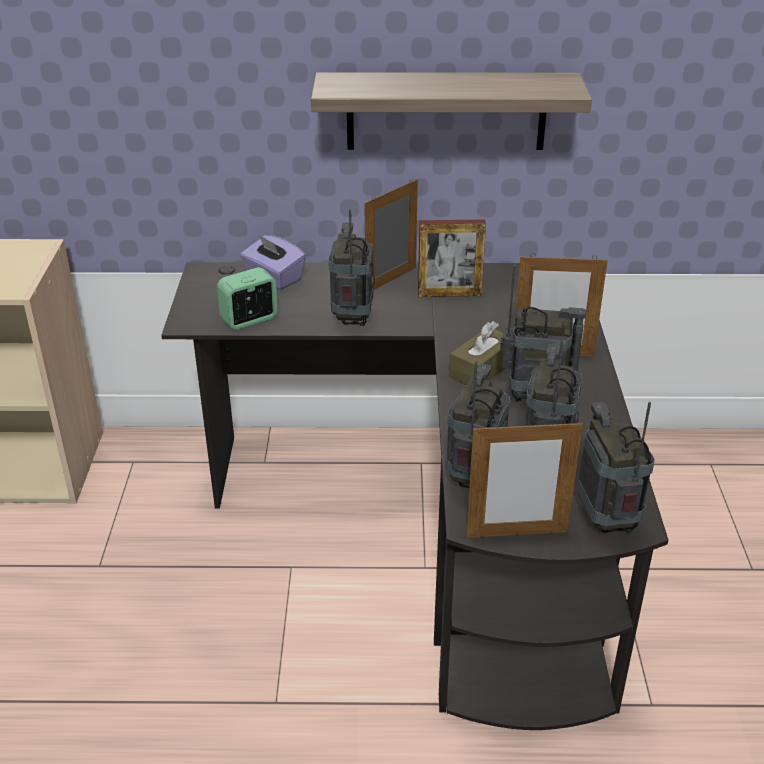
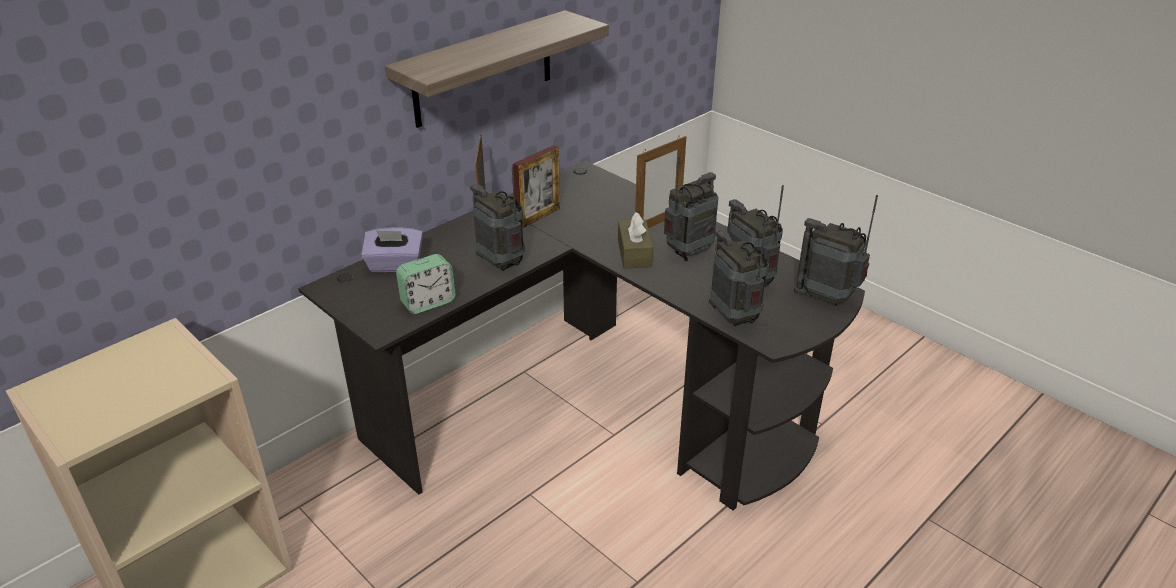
camera: 45 degrees left, 0 degrees up
alarm clock [217,267,278,330] -> alarm clock turned 135 degrees counterclockwise [396,254,456,314]
picture frame [466,419,583,538] -> none

